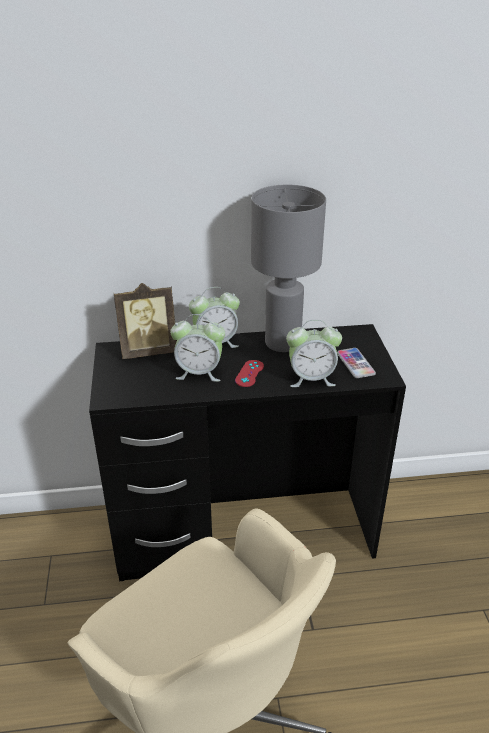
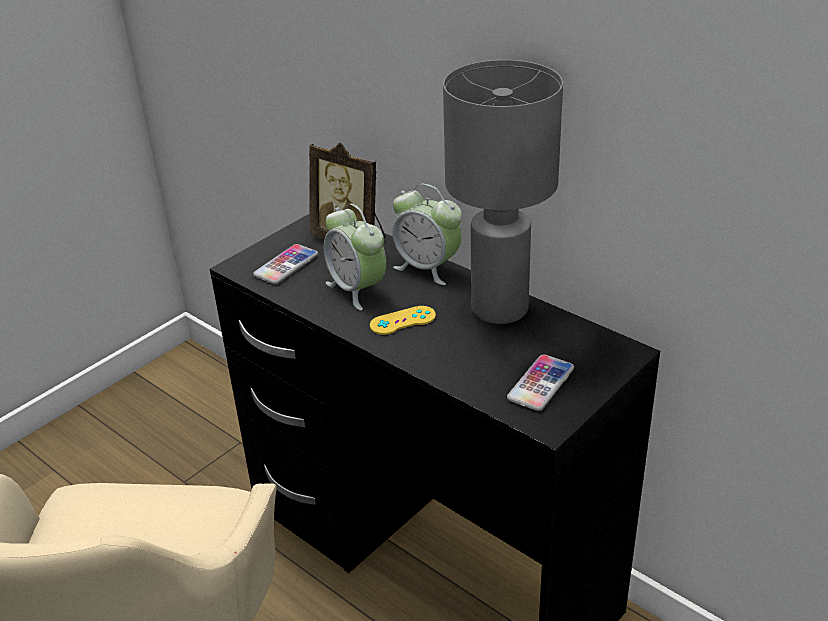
camera: 50 degrees right, 0 degrees up
red game controller [235,360,264,387] -> yellow game controller [370,306,436,335]
alarm clock [286,320,342,387] -> none
none -> phone [253,244,318,284]

